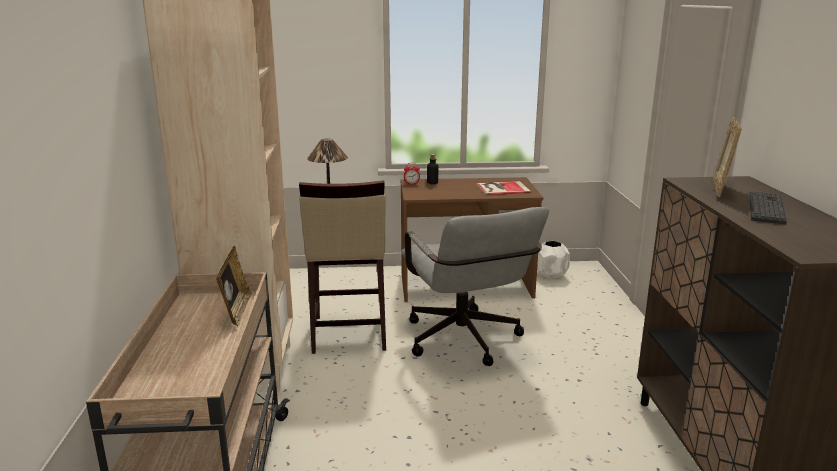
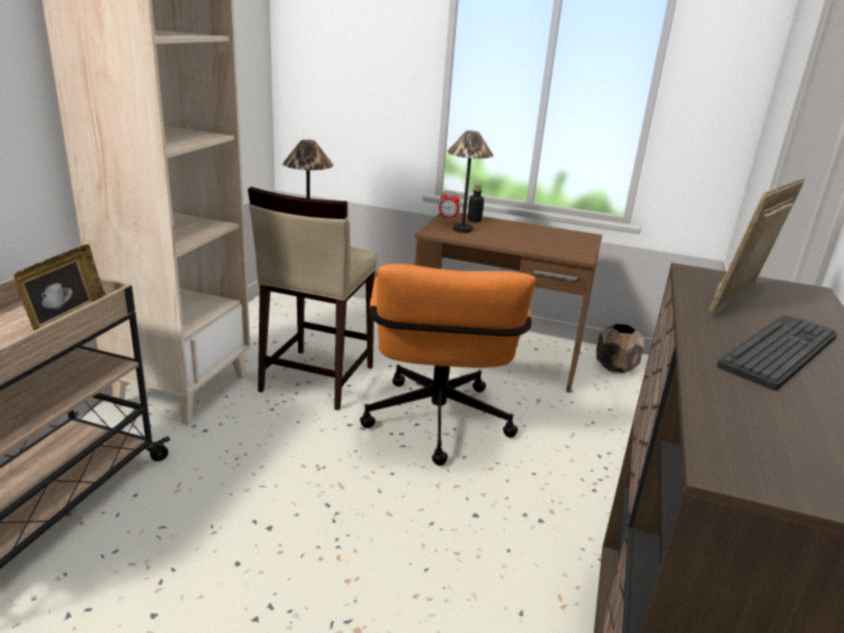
camera: 20 degrees right, 5 degrees up
grey office chair [401,207,549,366] -> orange office chair [360,264,535,466]
book [477,181,531,195] -> none
white planter [537,241,570,278] -> brown planter [596,324,644,373]
none -> table lamp [447,131,493,233]

